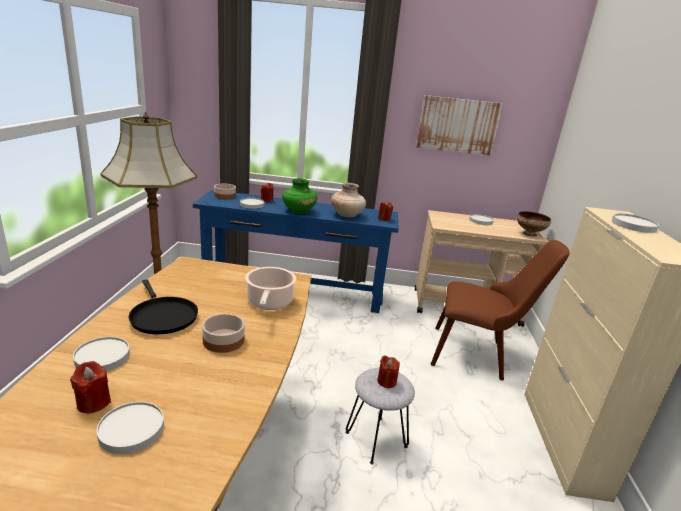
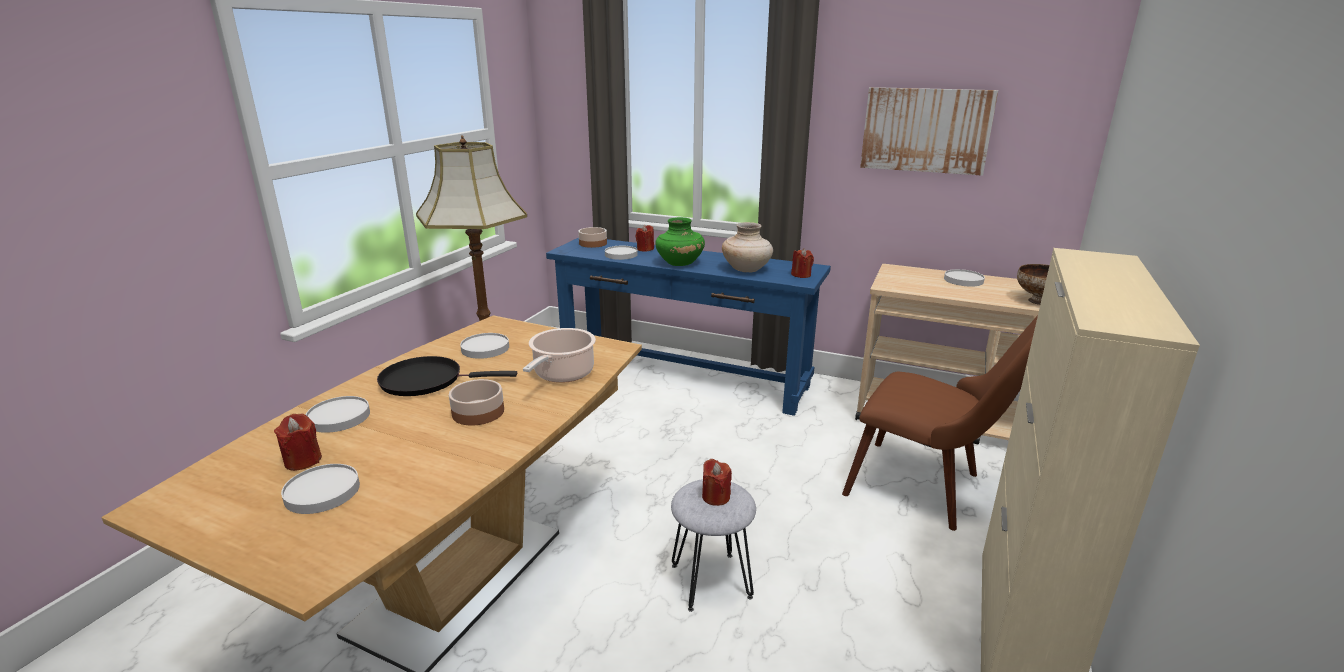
camera: 20 degrees right, 0 degrees up
black frying pan [129,279,198,334] -> black frying pan turned 105 degrees clockwise [377,356,517,396]
white plate [612,213,659,233] -> white plate moved to [460,333,509,359]

